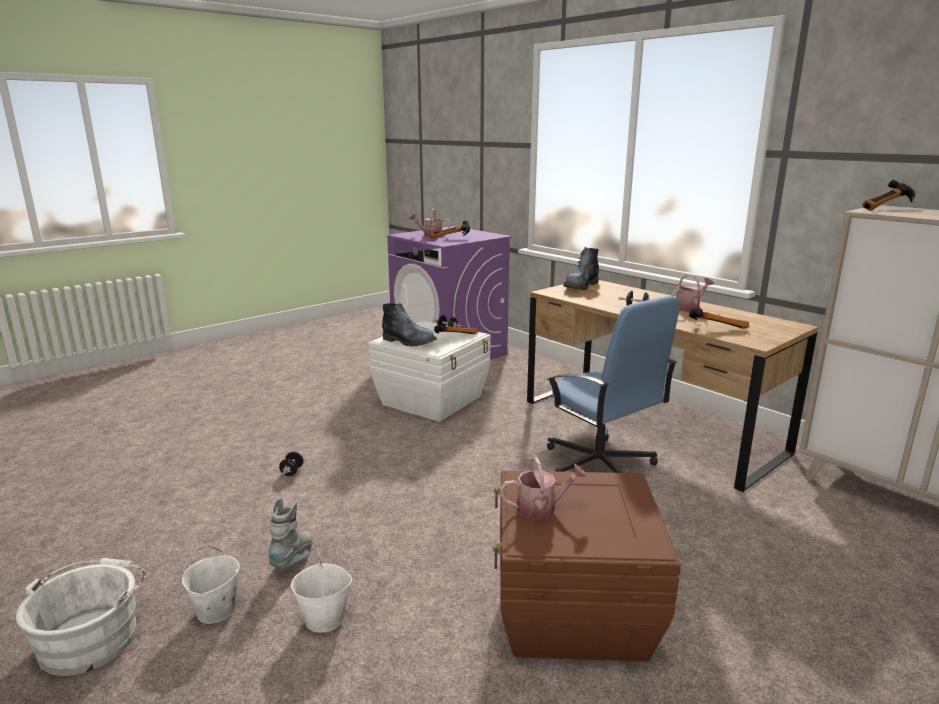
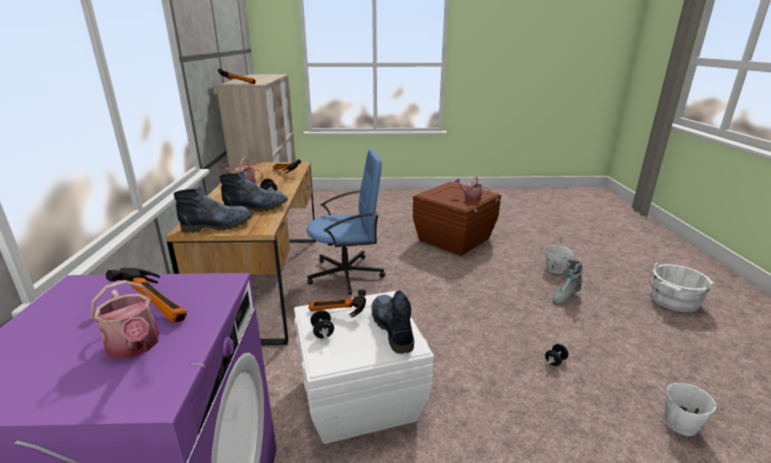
camera: 140 degrees left, 5 degrees up
white bucket [182,545,239,624] -> white bucket moved to [665,377,717,436]
blue office chair [546,296,680,473] -> blue office chair turned 75 degrees clockwise [307,149,385,295]
none -> boot [219,171,288,212]

